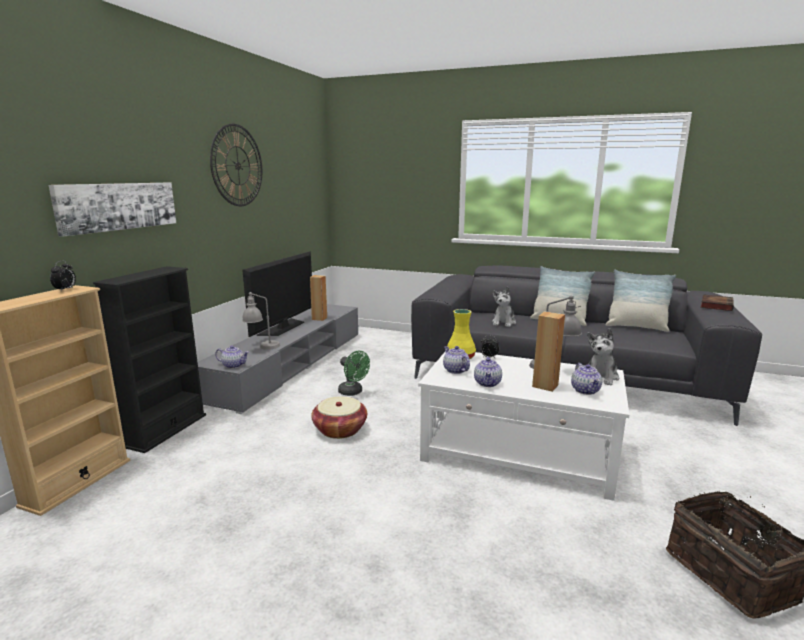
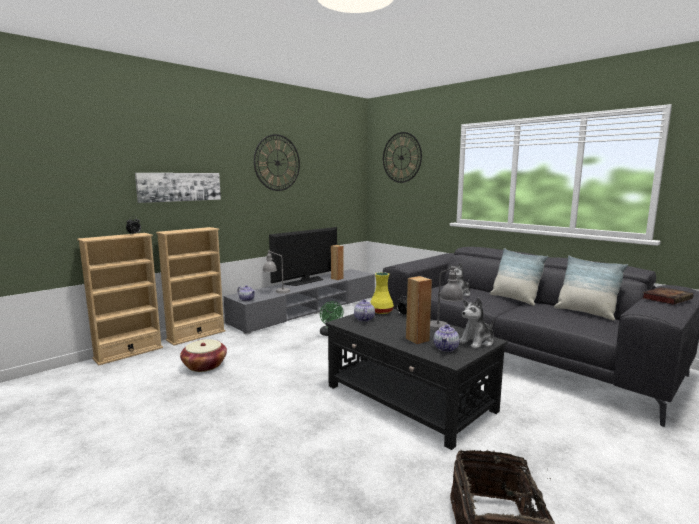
camera: 25 degrees right, 5 degrees down
black bookcase [93,266,206,453] -> beige bookcase [156,227,226,346]
basket [311,396,367,439] -> basket moved to [180,339,227,372]
white coffee table [418,352,629,501] -> black coffee table [326,309,508,450]
teapot [474,356,502,387] -> none
none -> wall clock [383,132,422,183]

